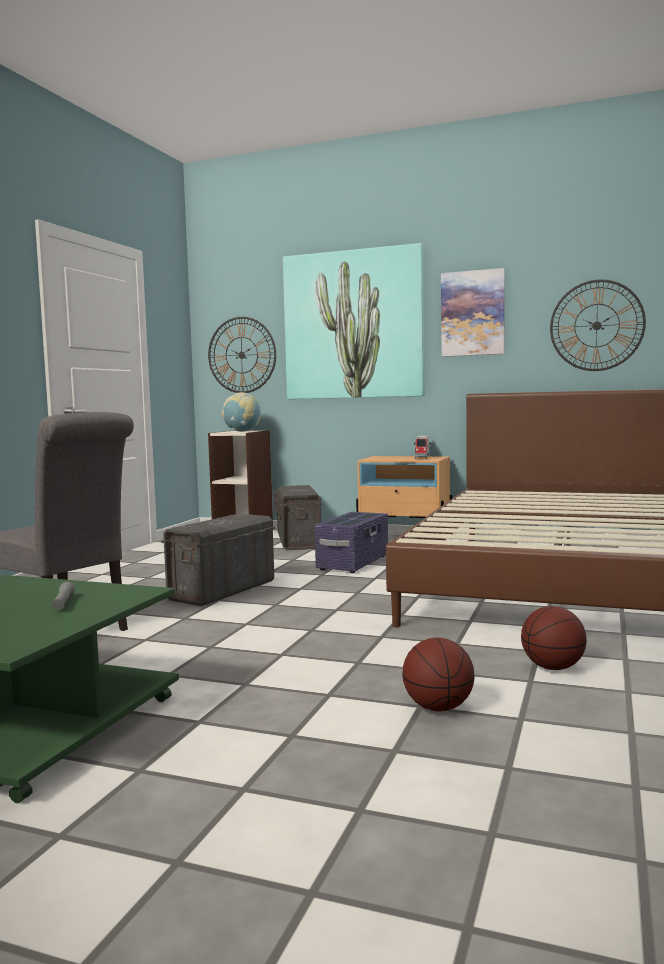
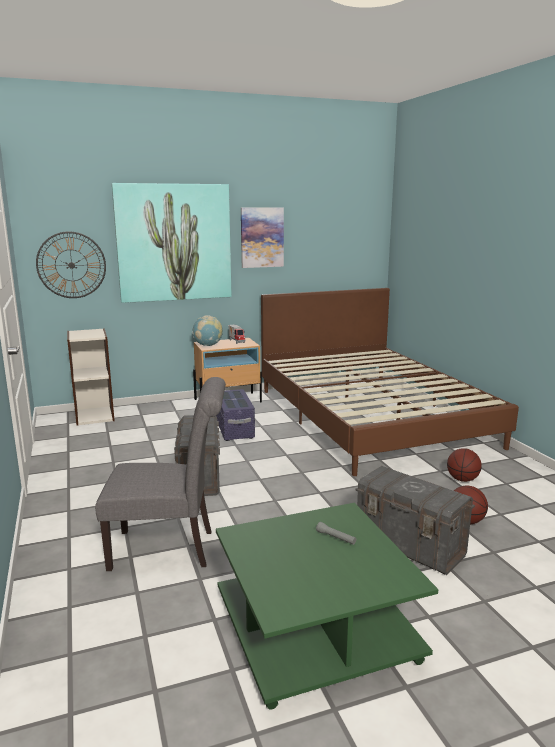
camera: 40 degrees left, 10 degrees up
globe [221,392,261,431] -> globe moved to [192,315,223,346]
grey storage box [274,485,323,550] -> grey storage box moved to [355,466,475,575]
wall clock [550,279,646,371] -> none

